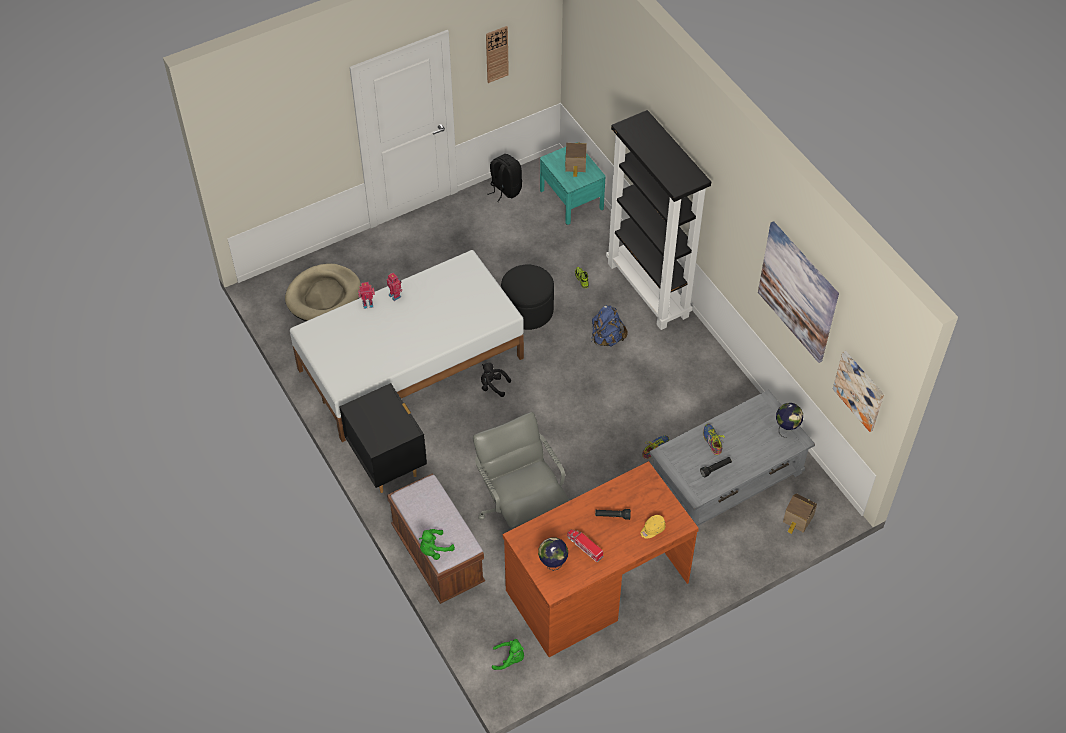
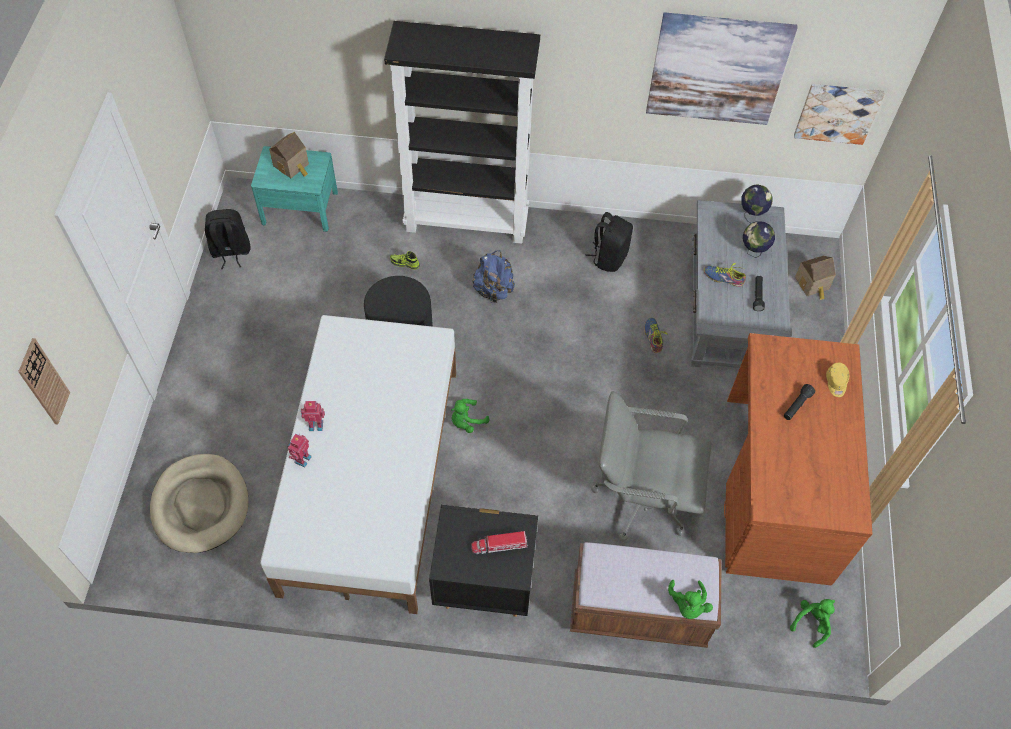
camera: 55 degrees left, 5 degrees up
black plush toy [481,363,511,397] -> green plush toy [451,399,490,433]
wall clock [486,26,509,83] -> wall clock moved to [18,338,70,424]
globe [538,537,568,571] -> globe moved to [743,221,775,258]
toy truck [567,530,604,562] -> toy truck moved to [471,531,528,554]
none -> black backpack [585,212,633,272]

